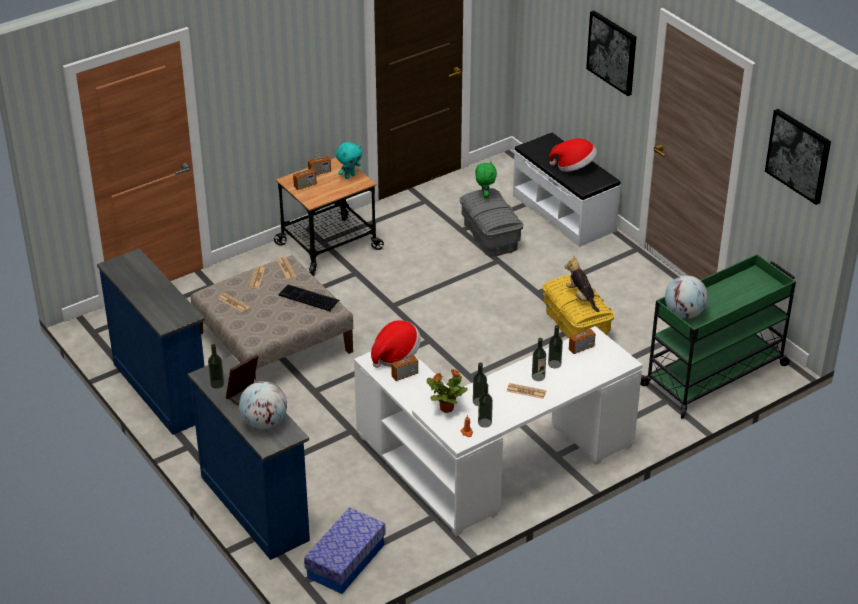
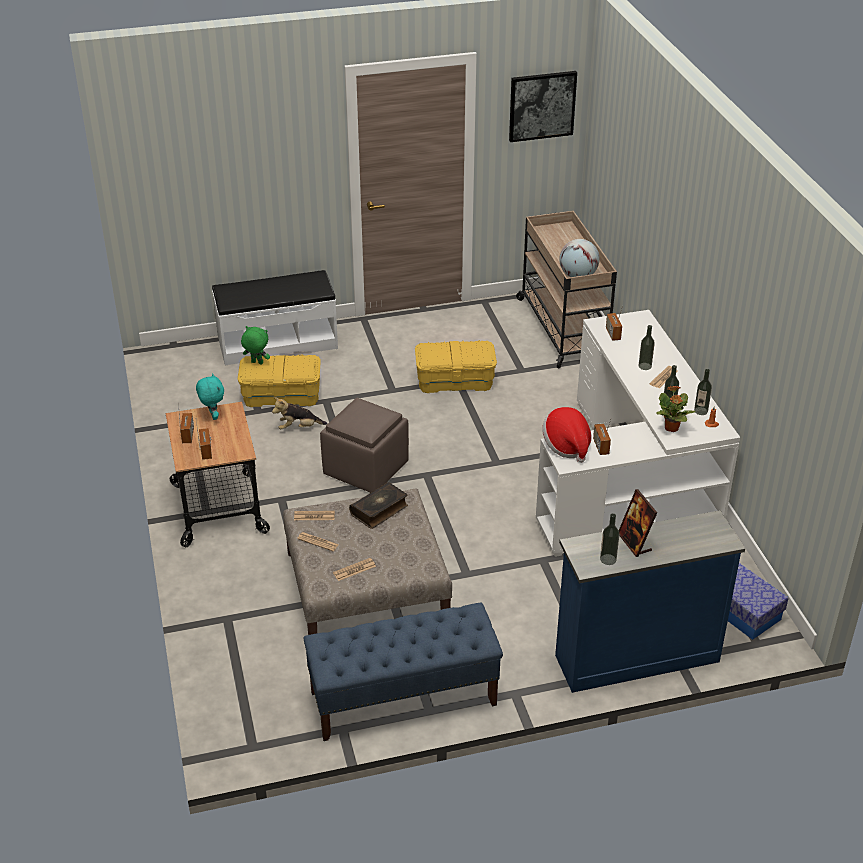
camera: 70 degrees left, 0 degrees up
blue dresser [97,249,205,435] -> blue bench [303,603,503,741]
globe [239,381,287,429] -> none
keyboard [279,285,340,312] -> book [349,482,408,529]
grey storage box [460,188,524,257] -> yellow storage box [238,355,321,407]
bottle [548,325,563,368] -> none
hat [549,138,597,172] -> none
plush toy [564,255,600,312] -> plush toy moved to [272,397,327,429]
picture [586,11,636,96] -> none
green cart [640,254,796,419] -> beige cart [516,211,617,368]
none -> brown ottoman [320,398,409,493]

